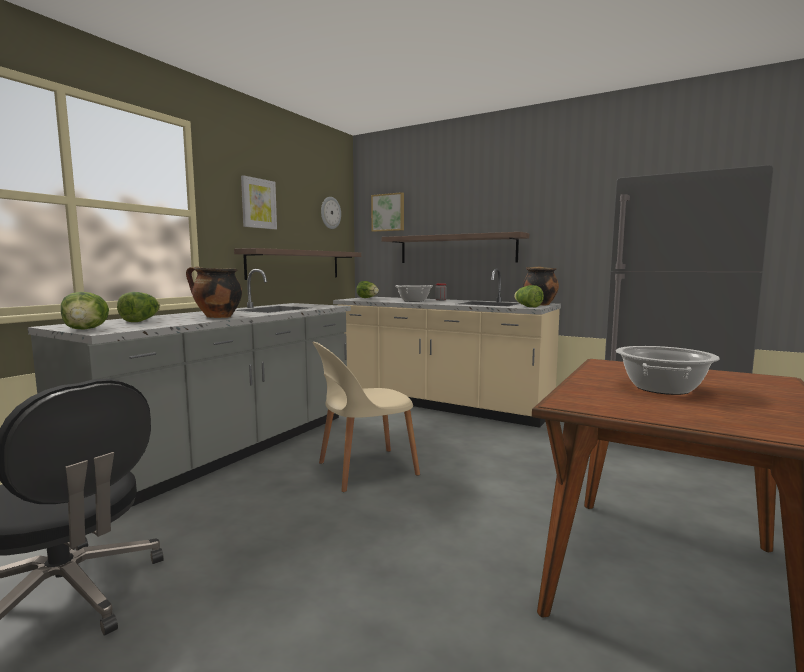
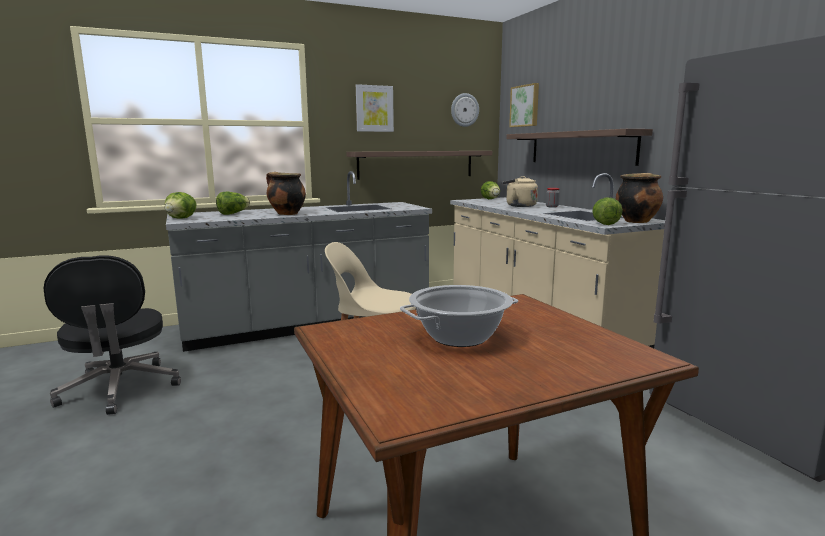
camera: 35 degrees right, 5 degrees up
cooking pot [396,285,432,302] -> beige kettle [502,176,538,207]

